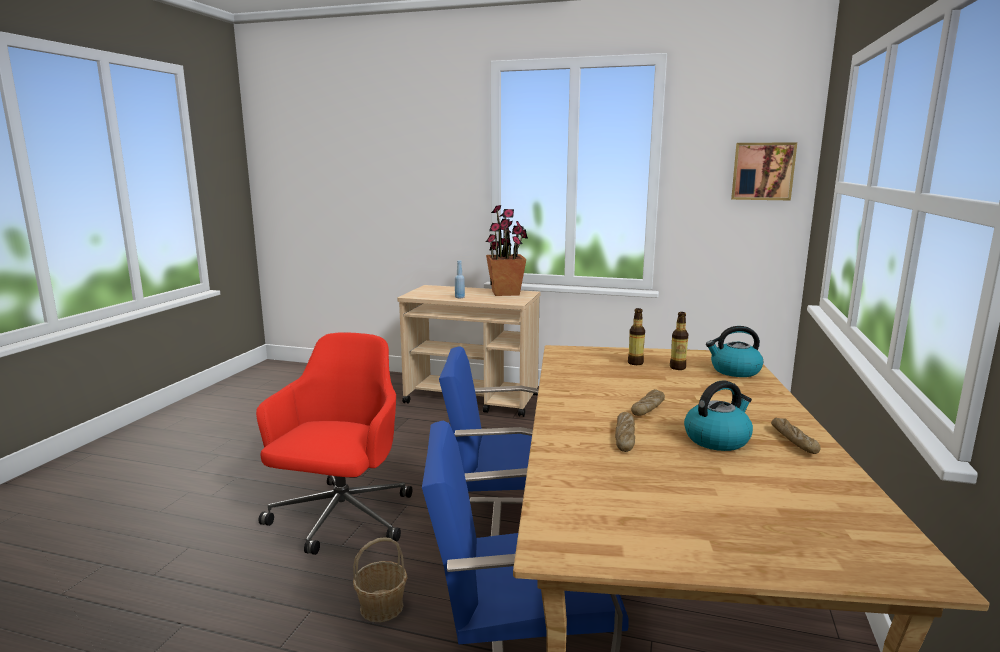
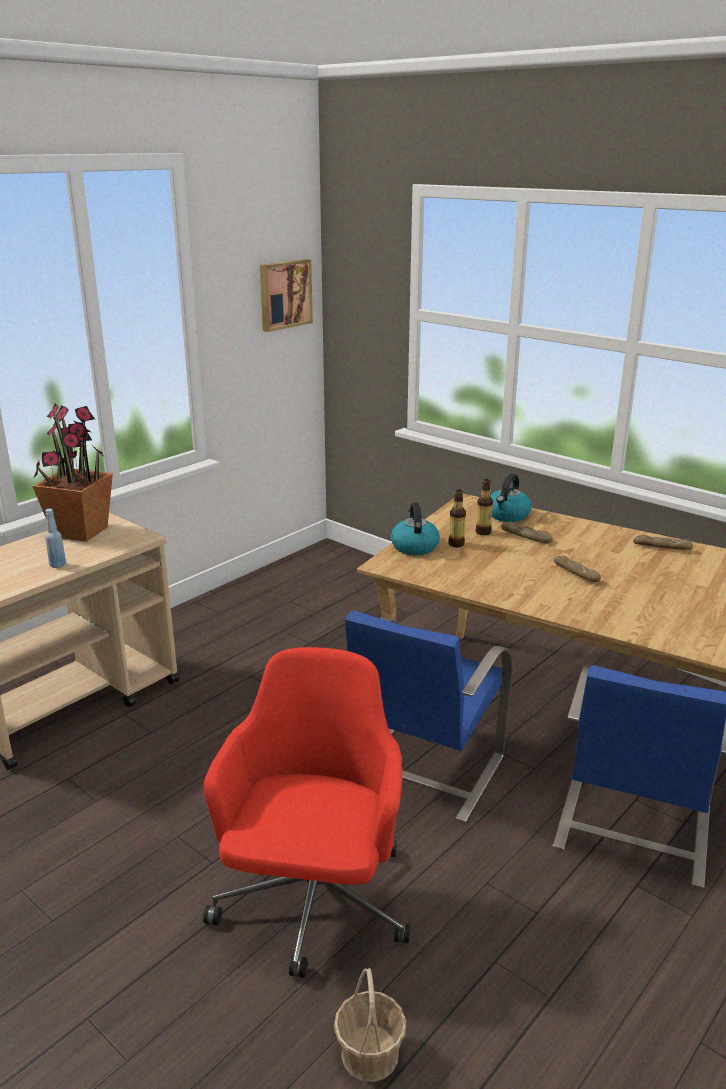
camera: 65 degrees left, 10 degrees up
red office chair [256,332,412,555] -> red office chair turned 60 degrees clockwise [203,647,410,978]
basket [353,537,407,622] -> basket moved to [334,968,406,1082]
bread [615,412,635,452] -> bread moved to [501,521,553,543]
kettle [684,380,753,451] -> kettle moved to [391,502,440,555]

